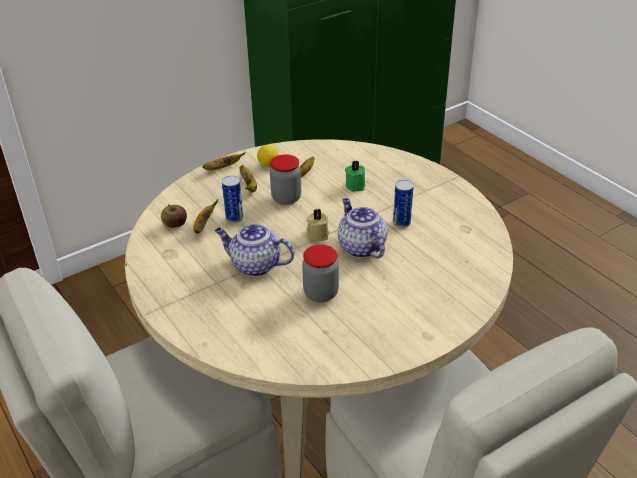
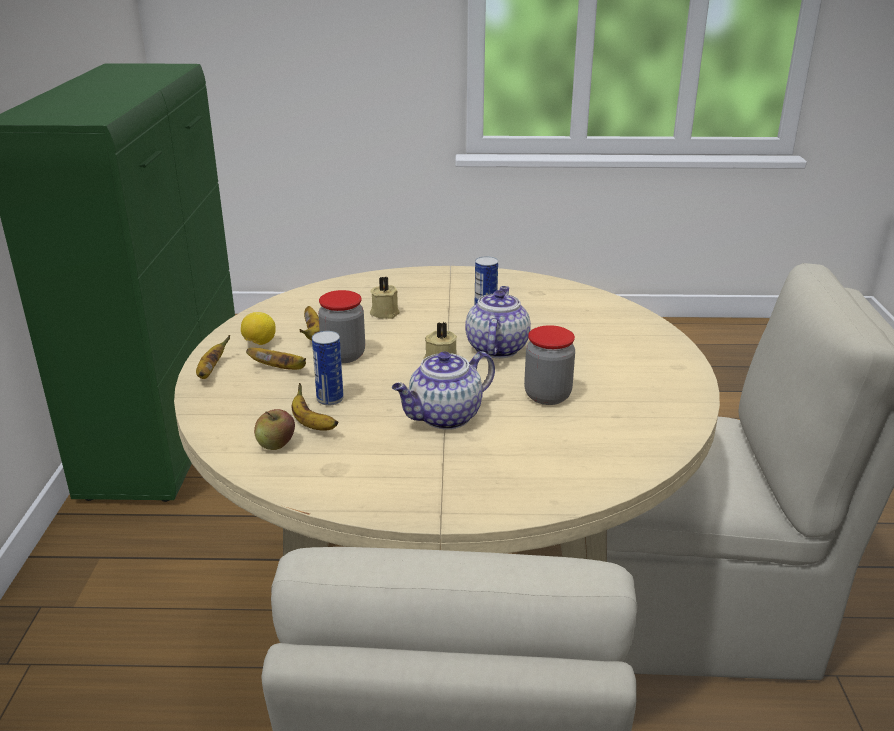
camera: 55 degrees left, 10 degrees down
teapot [338,198,387,259] -> teapot turned 90 degrees clockwise [465,286,531,358]
green candle [345,161,365,192] -> beige candle [370,277,400,319]

